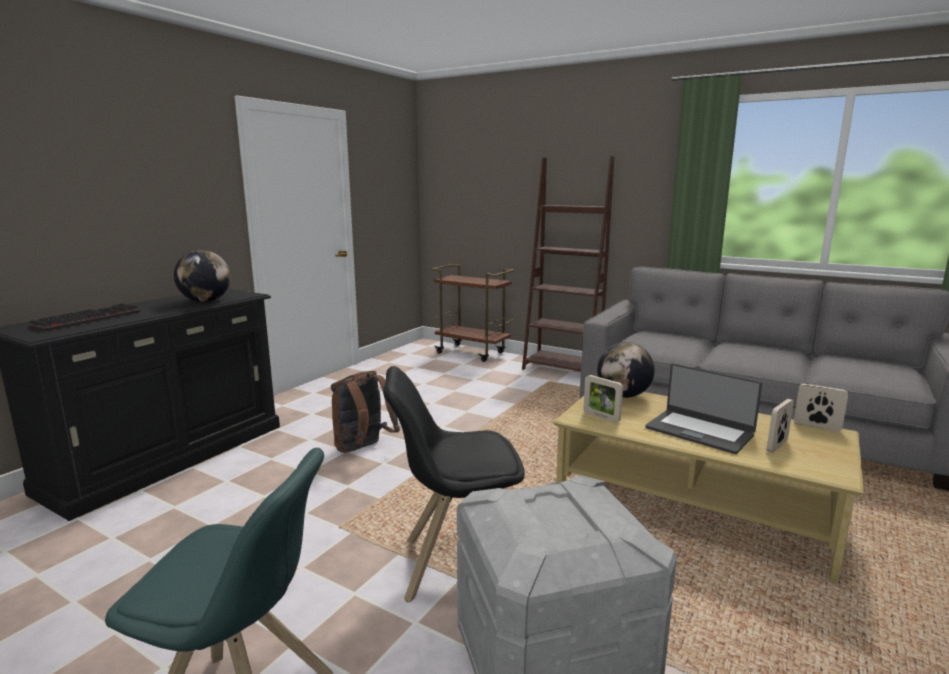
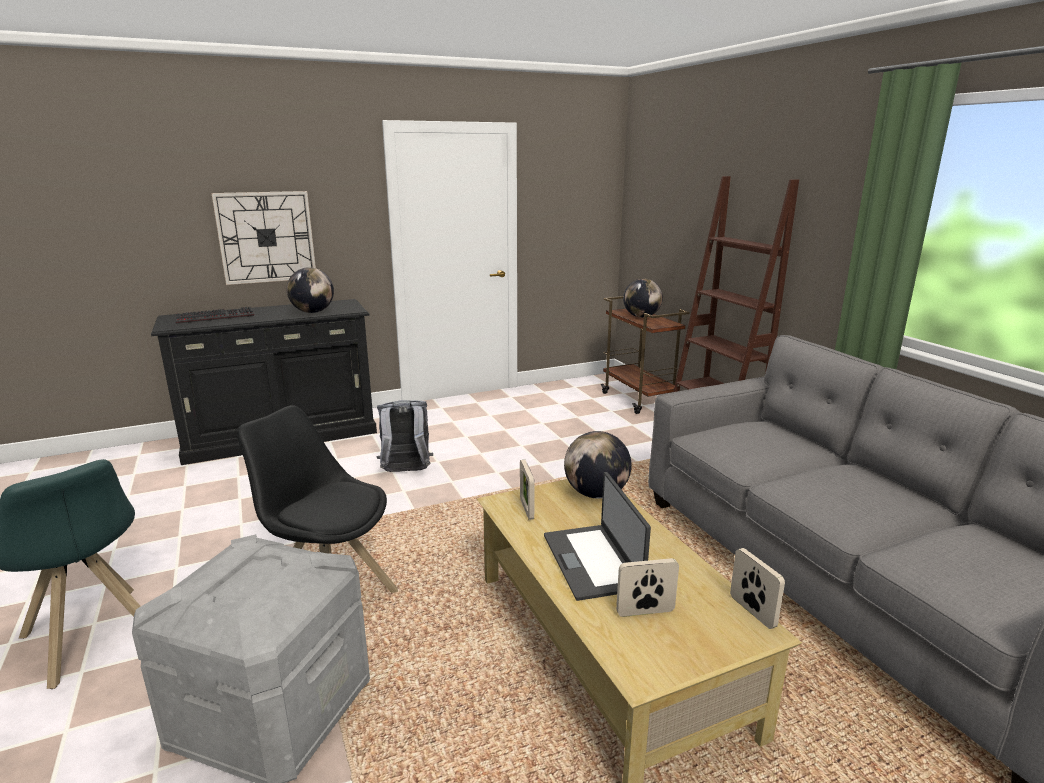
camera: 35 degrees right, 5 degrees up
brown backpack [331,371,400,453] -> grey backpack [376,400,433,472]
none -> wall clock [212,191,316,285]
none -> globe [623,279,663,318]

